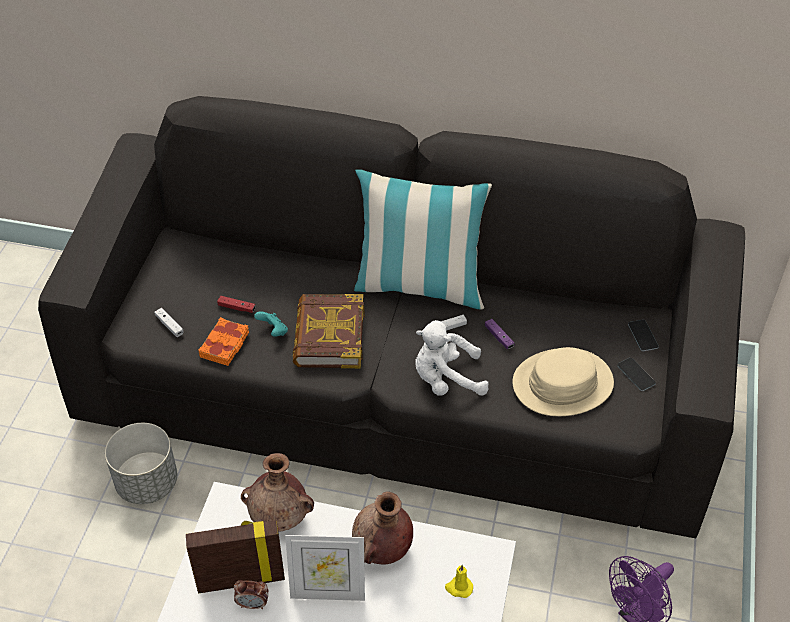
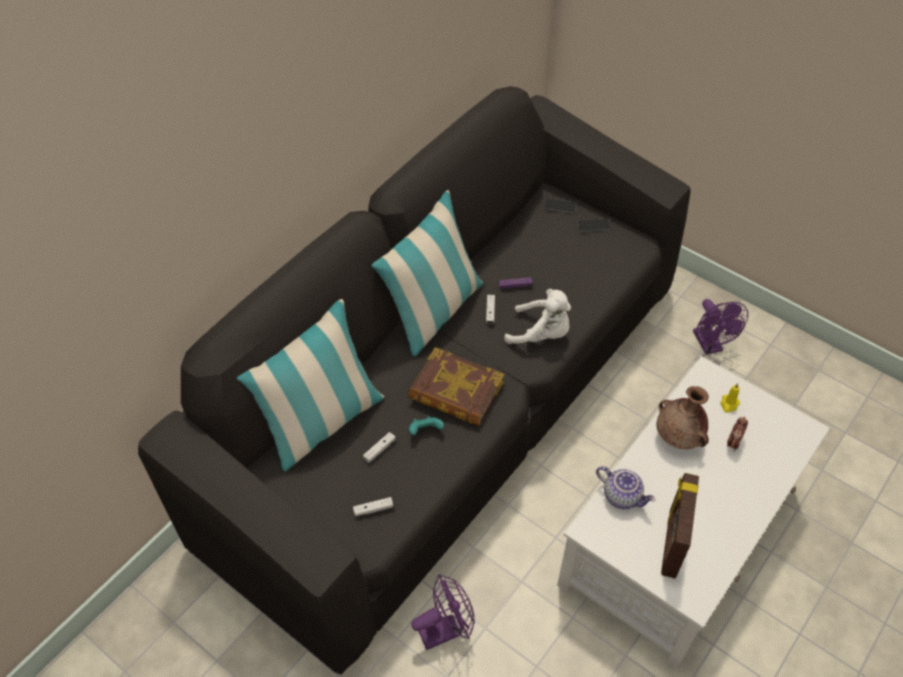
camera: 65 degrees left, 5 degrees up
grey planter [105,423,177,504] -> purple fan [411,574,475,650]
orange book [199,317,249,366] -> none
red game controller [217,296,256,313] -> white game controller [363,432,396,463]
alarm clock [234,580,268,609] -> alarm clock moved to [727,417,748,451]
brown vase [241,453,314,532] -> teapot [596,466,655,509]
picture frame [285,535,365,601] -> none
white plush toy [415,320,489,396] -> white plush toy turned 90 degrees counterclockwise [504,289,571,344]
beige hat [512,347,614,416] -> none
none -> pillow [237,299,384,472]

